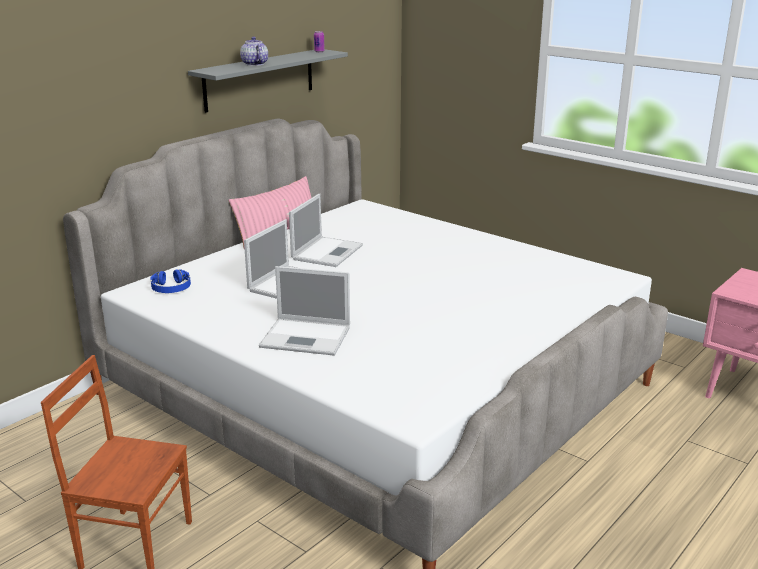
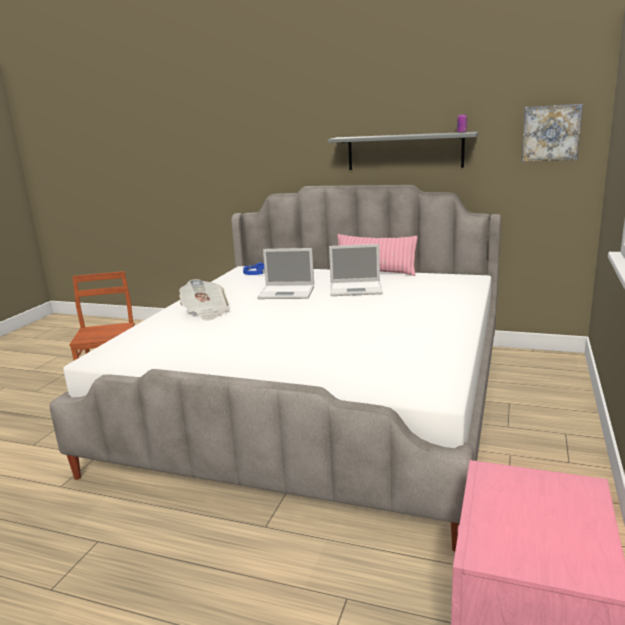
camera: 70 degrees right, 5 degrees down
teapot [240,37,268,66] -> none
laptop [259,266,350,356] -> newspaper [179,279,230,321]
none -> picture [522,104,583,161]

